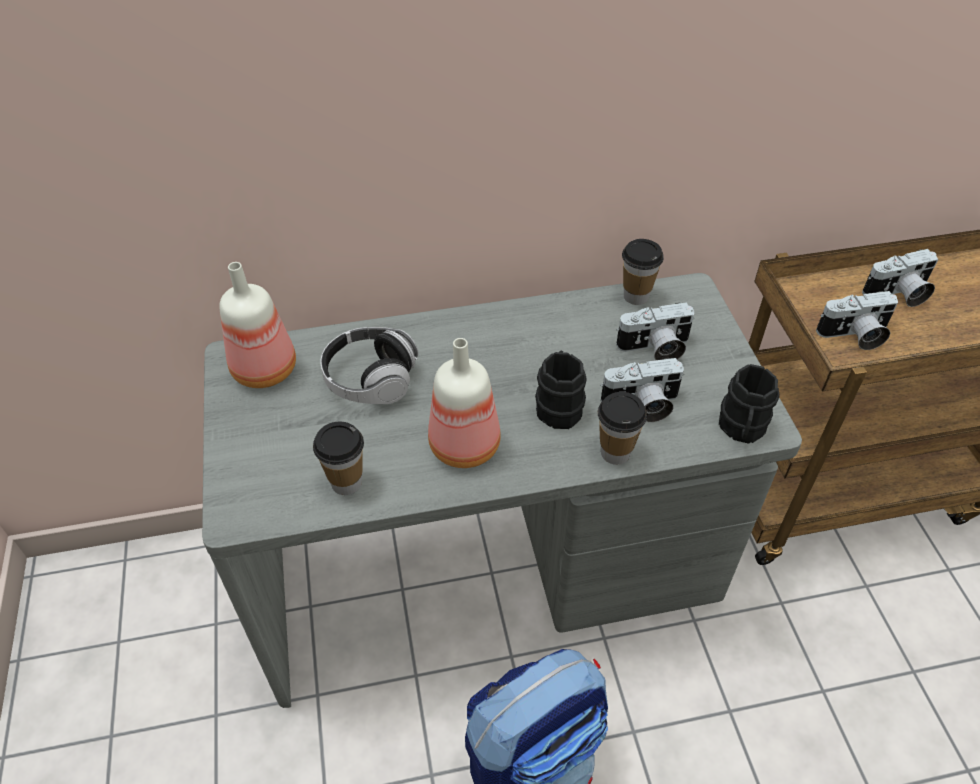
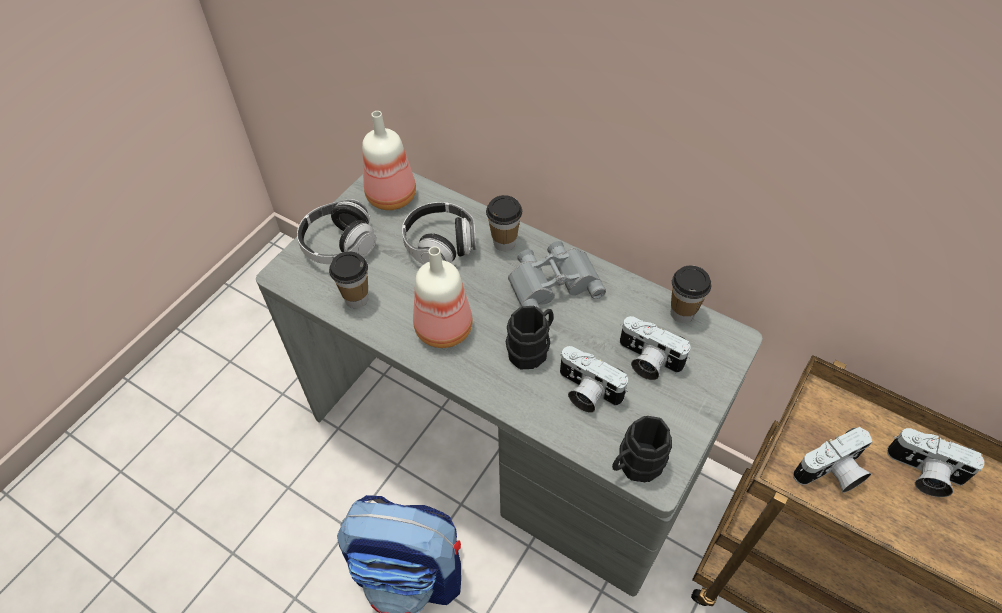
camera: 45 degrees right, 5 degrees up
cup [598,392,647,465] -> cup moved to [486,195,522,251]
camera [816,291,898,350] -> camera turned 60 degrees counterclockwise [793,427,873,493]
none -> headphones [297,199,376,264]
none -> grey binoculars [508,241,606,310]

